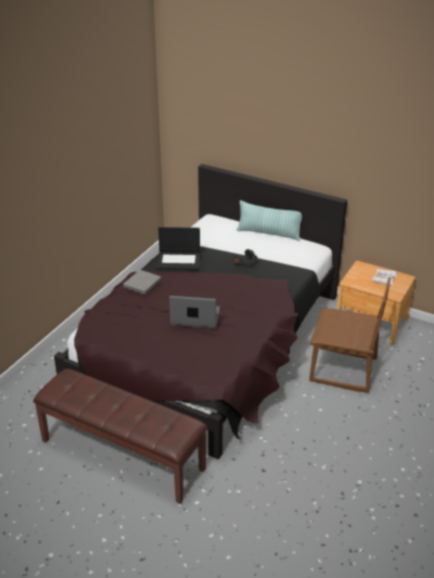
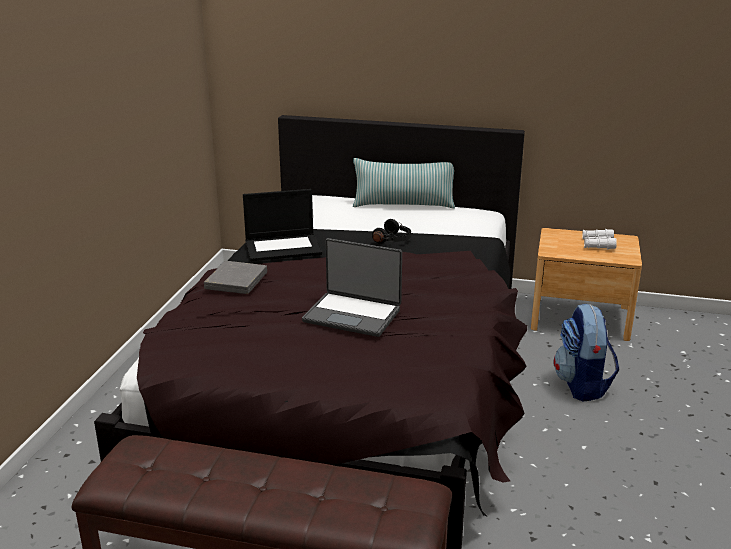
camera: 15 degrees left, 10 degrees down
laptop [169,296,220,329] -> laptop turned 150 degrees counterclockwise [302,238,402,337]
brown chair [309,277,391,393] -> backpack [554,304,619,401]

